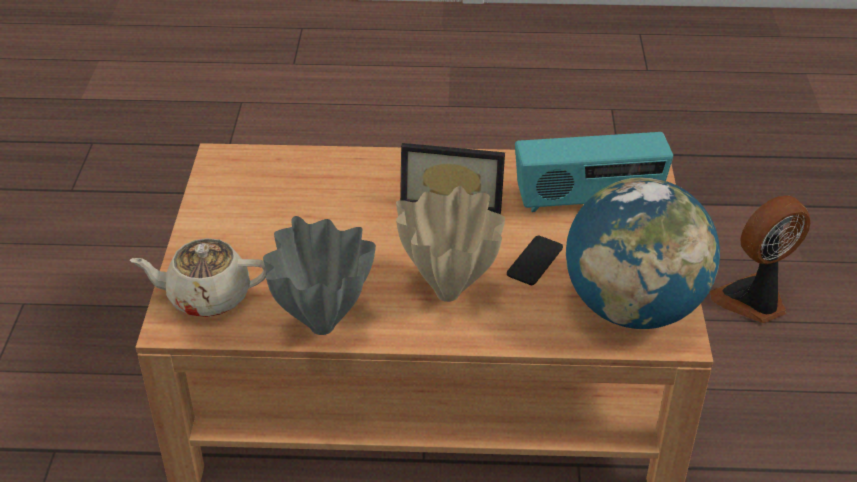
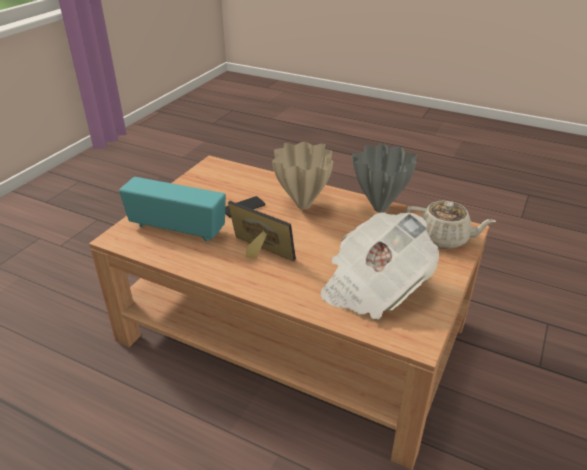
camera: 155 degrees left, 5 degrees down
globe [566,178,720,329] -> none
fan [710,196,810,323] -> none
none -> newspaper [320,212,439,319]

